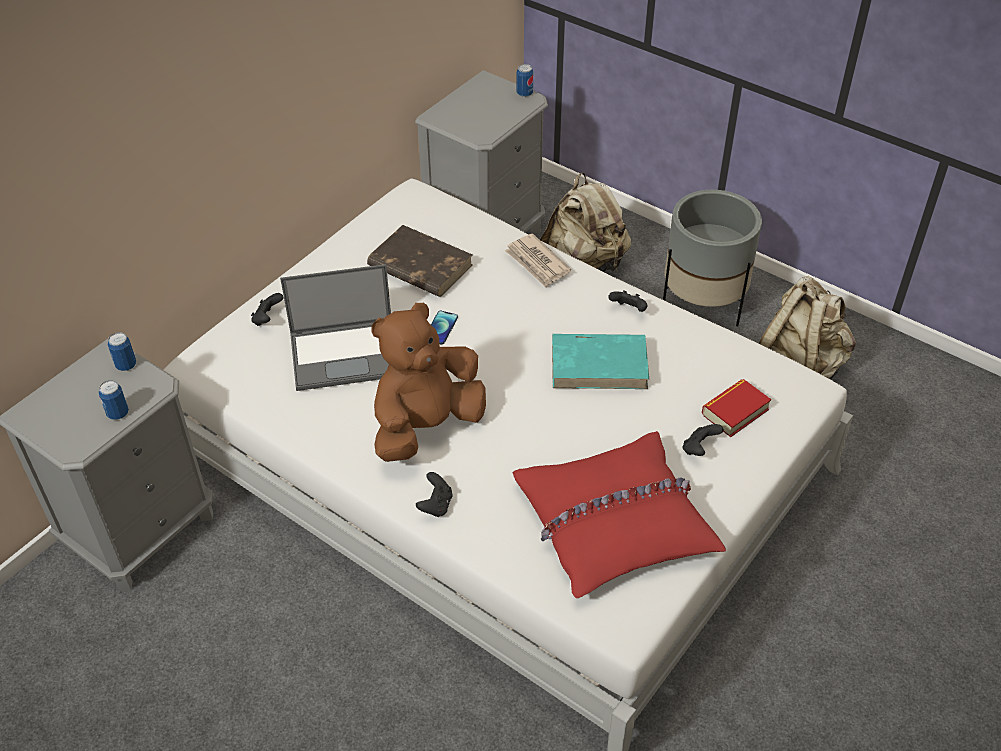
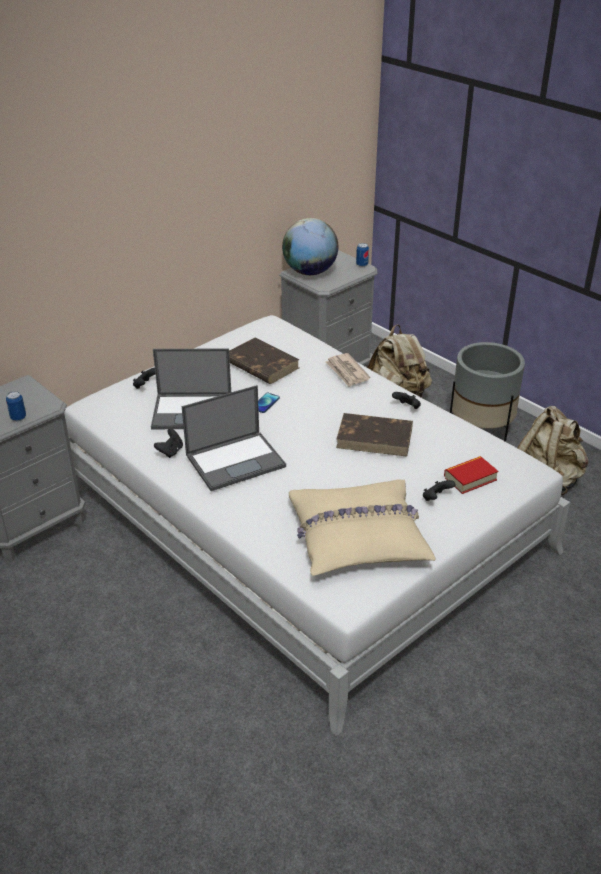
camera: 10 degrees right, 10 degrees down
can [108,332,136,371] -> none
brown plush toy [371,303,486,462] -> laptop [182,385,286,491]
black game controller [416,472,452,517] -> black game controller moved to [154,429,183,458]
red pillow [512,431,726,598] -> beige pillow [289,479,436,576]
turquoise book [552,334,649,389] -> brown book [336,413,413,457]
none -> globe [282,218,338,275]

